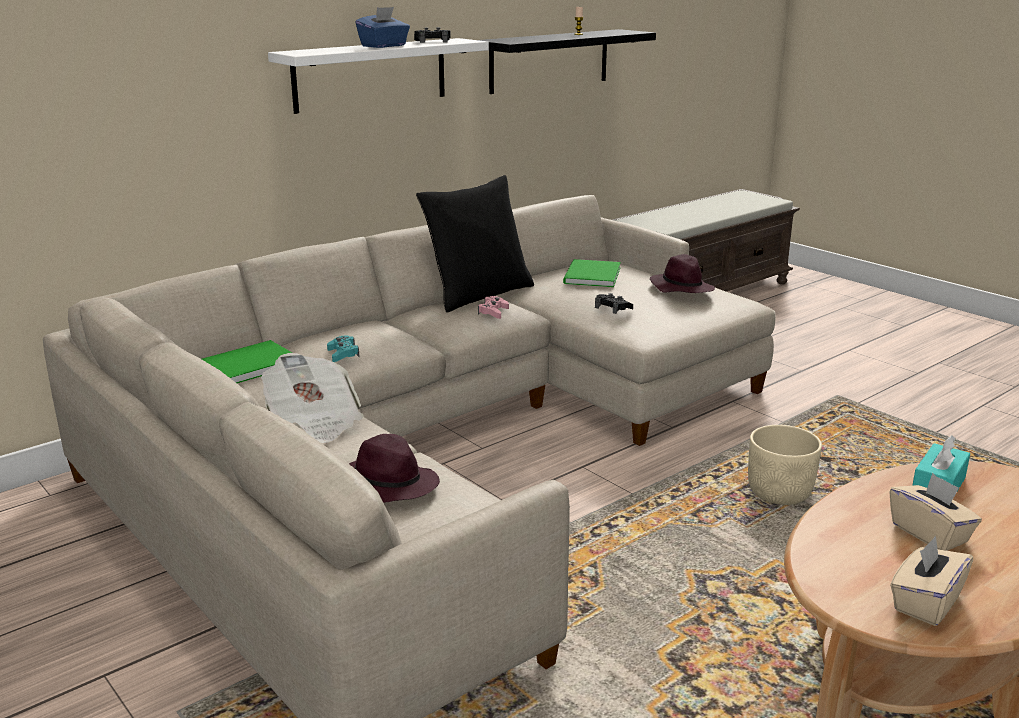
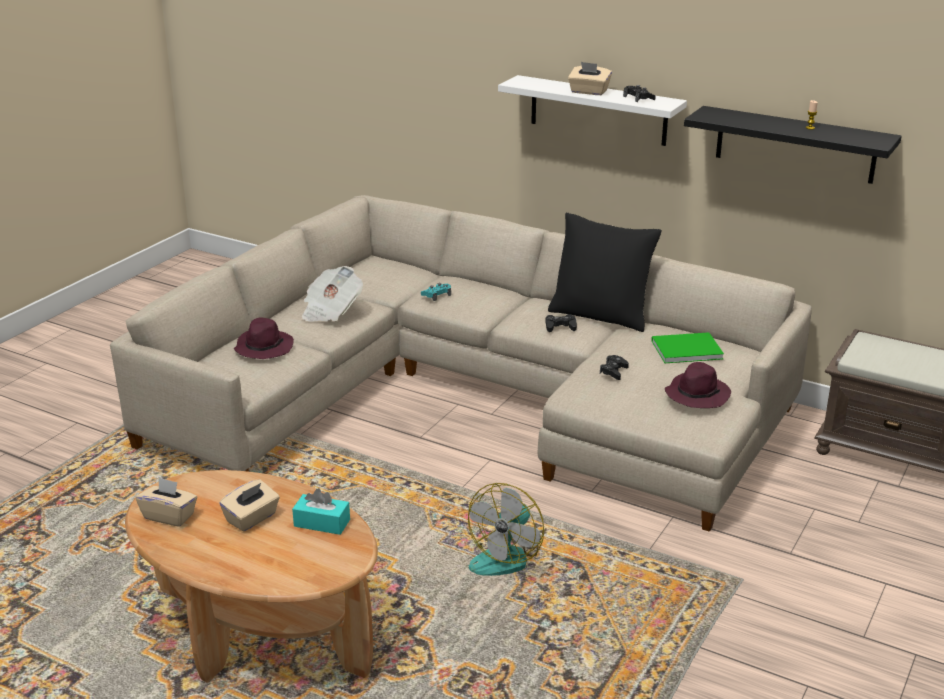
camera: 70 degrees right, 5 degrees up
green book [202,340,292,383] -> none
blue tissue box [355,7,410,48] -> beige tissue box [568,62,612,95]
pink game controller [478,296,509,319] -> black game controller [546,314,577,332]
beige planter [748,425,822,505] -> fan [468,483,544,576]

